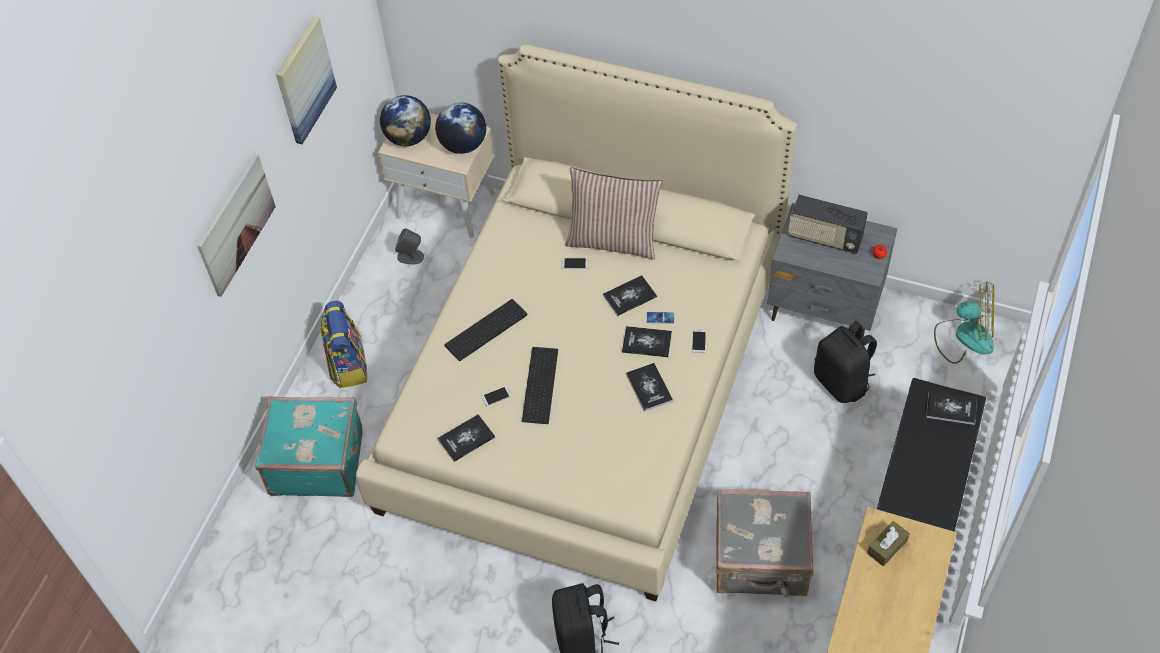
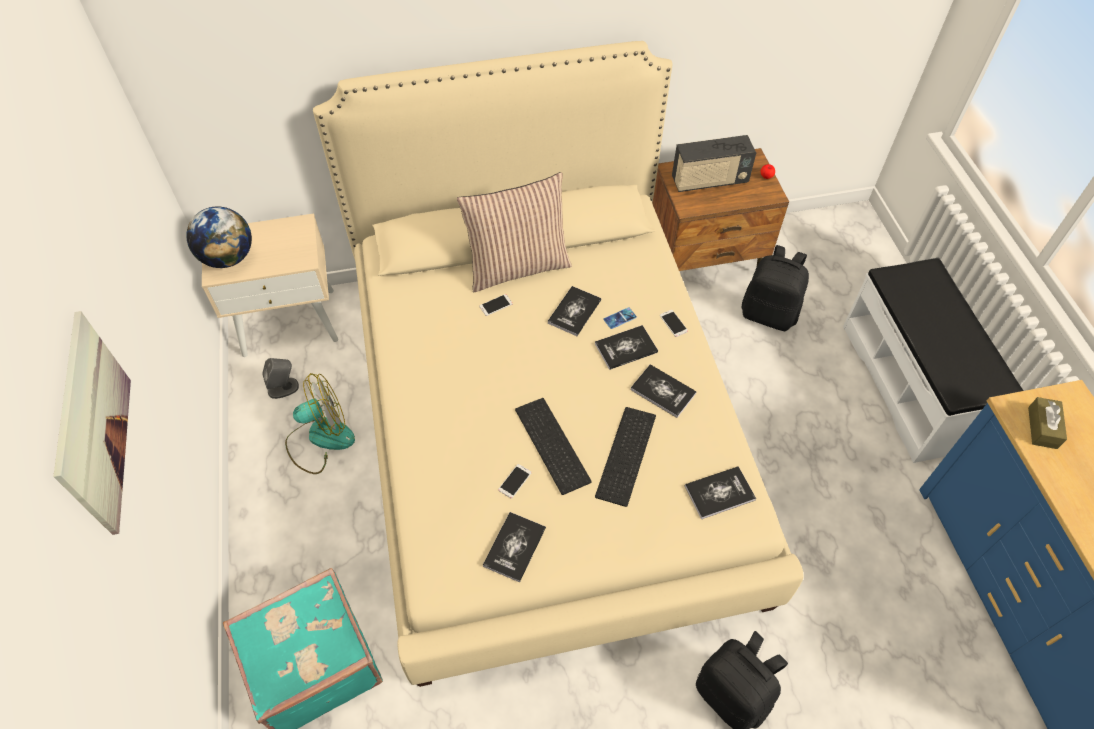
camera: 35 degrees left, 0 degrees up
picture [276,17,337,144] -> none
backpack [321,301,367,388] -> none
globe [435,102,486,154] -> none
keyboard [444,299,528,361] -> keyboard moved to [595,407,656,507]
grey suitcase [716,489,813,597] -> none
grey nightstand [767,203,897,337] -> brown nightstand [652,148,789,271]
book [926,390,977,425] -> book moved to [685,466,756,519]
fan [934,281,994,364] -> fan moved to [285,373,355,474]

